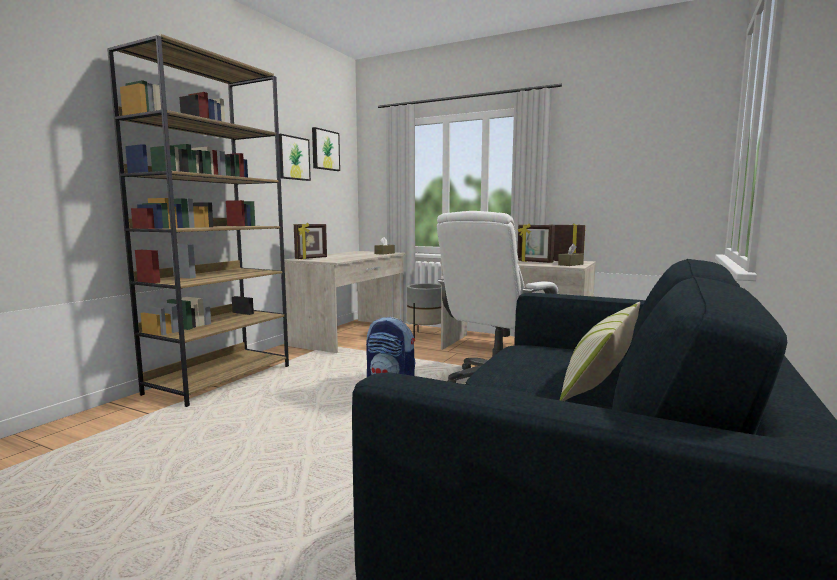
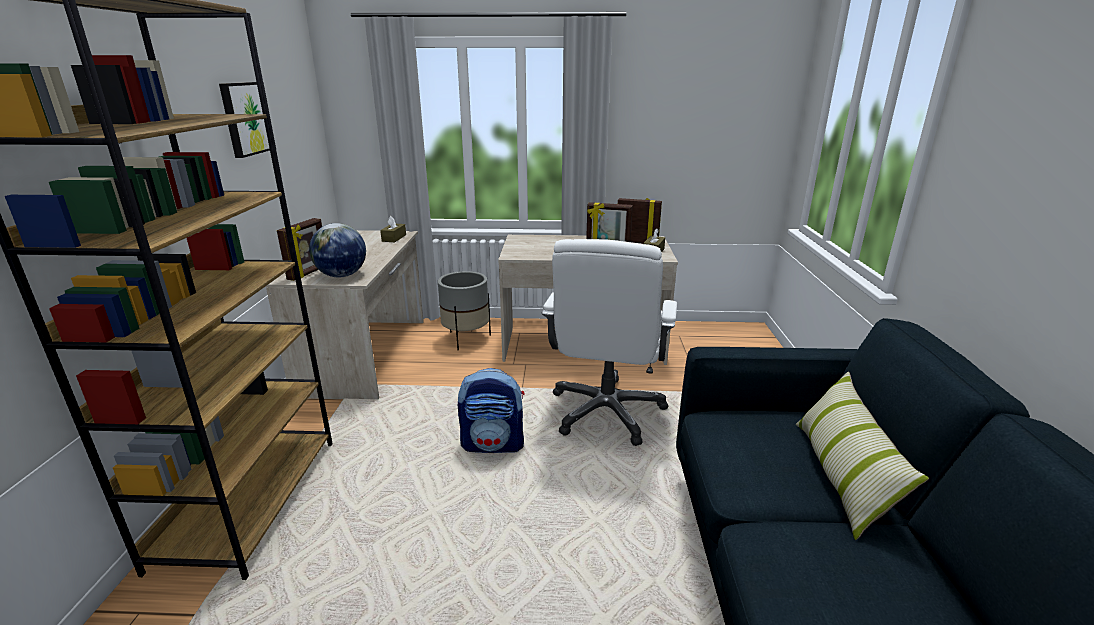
camera: 25 degrees left, 15 degrees up
picture [312,127,340,171] -> none
none -> globe [309,223,366,277]

